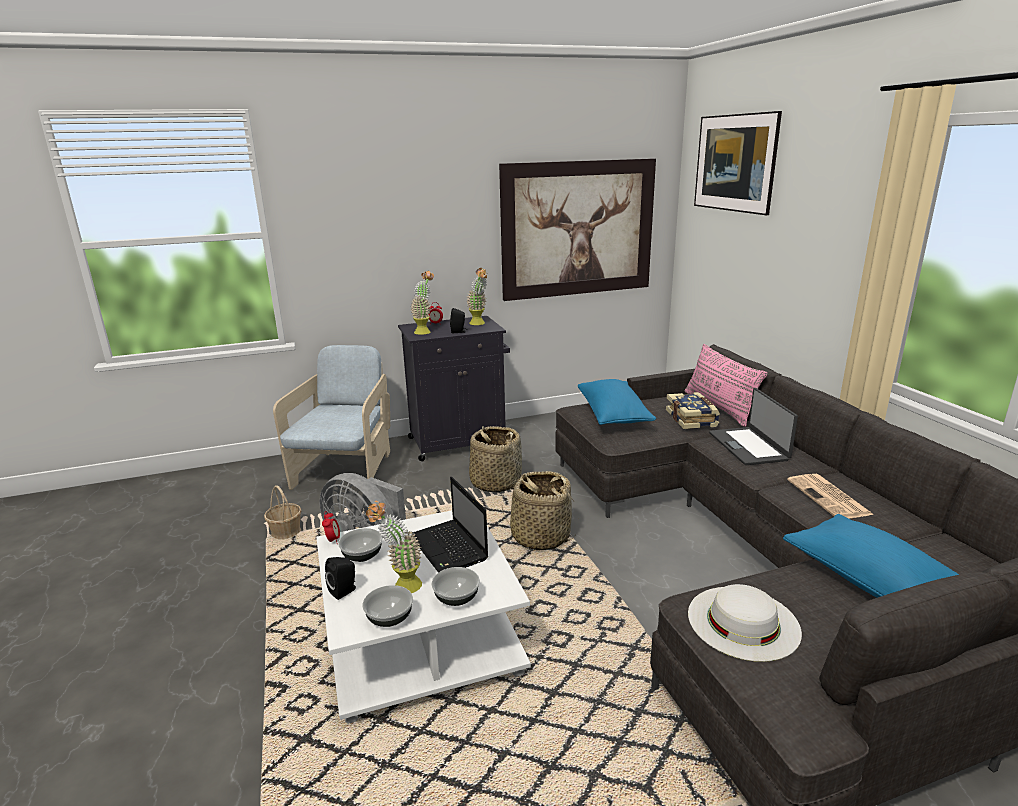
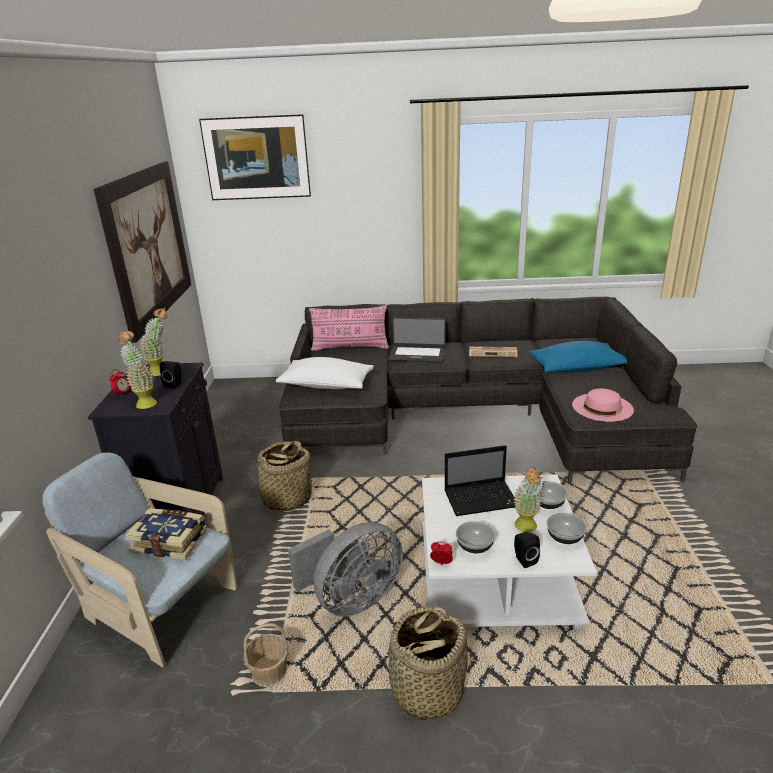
camera: 70 degrees left, 5 degrees up
basket [502,471,577,551] -> basket moved to [386,606,467,720]
blue pillow [578,379,656,425] -> white pillow [276,357,374,389]
book [666,392,720,429] -> book moved to [125,508,207,560]
white hat [688,584,802,662] -> pink hat [572,388,634,422]

